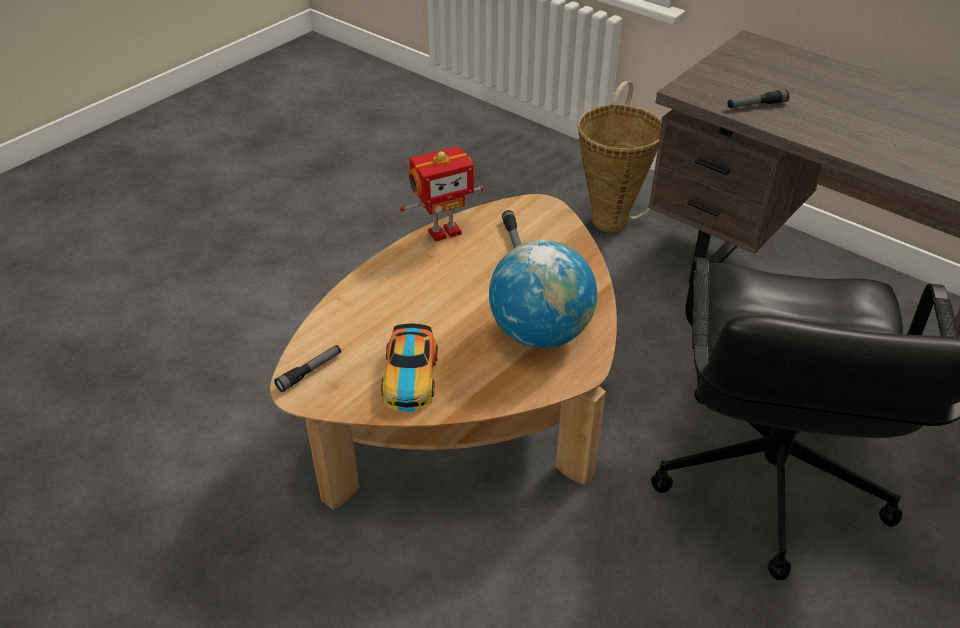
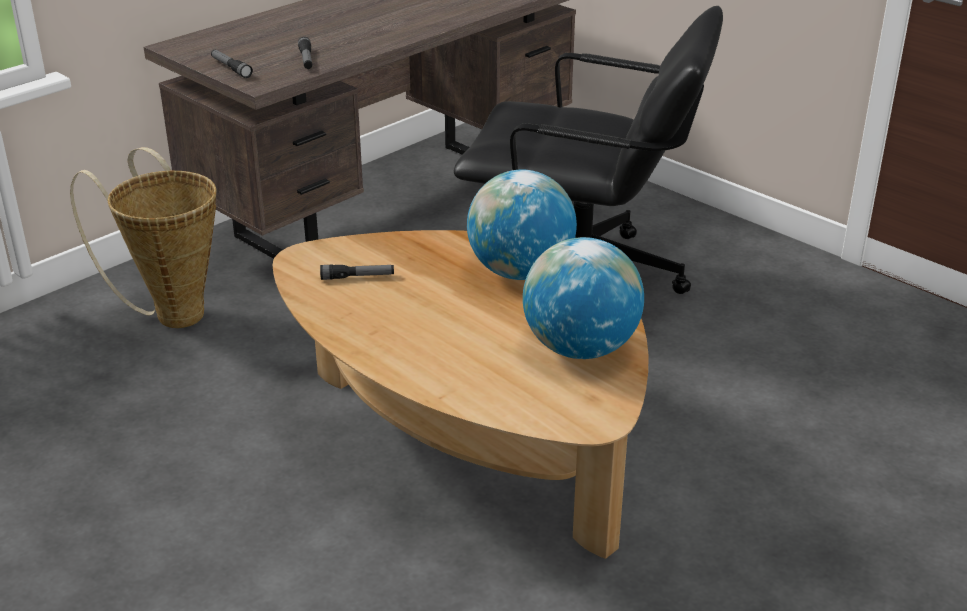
camera: 85 degrees left, 10 degrees down
flashlight [274,345,341,392] -> flashlight moved to [211,50,253,78]
toy car [381,324,438,412] -> globe [523,237,644,359]
toy robot [400,146,484,242] -> none

